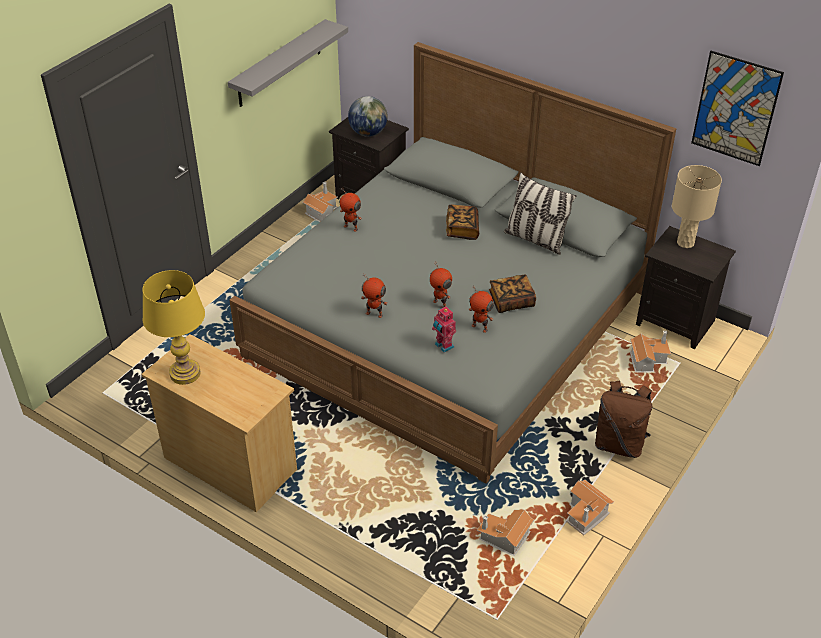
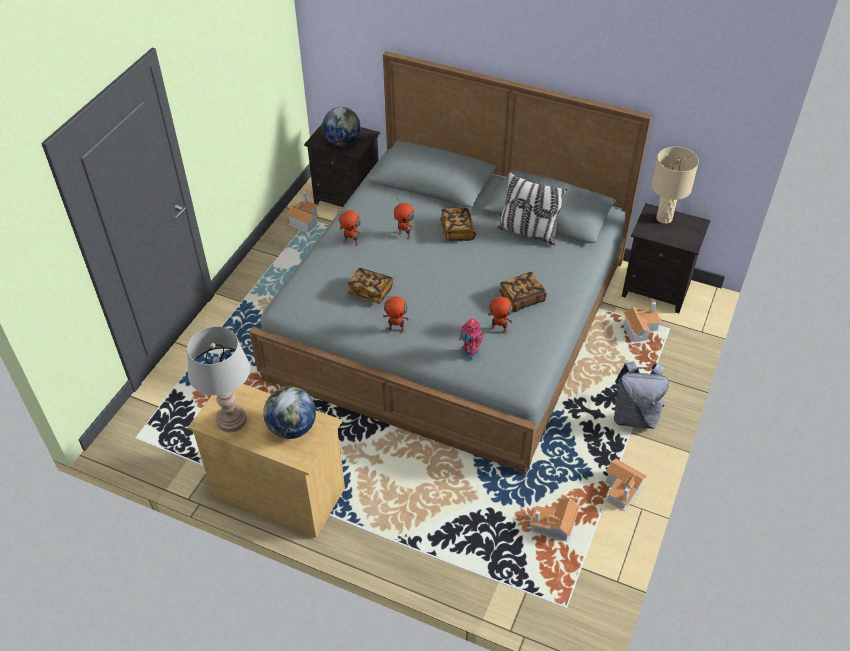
camera: 10 degrees left, 5 degrees up
yellow table lamp [142,270,205,385] -> grey table lamp [187,327,250,432]
grey shelf [228,19,348,107] -> none
toy robot [430,263,452,308] -> toy robot moved to [394,199,415,240]
brown backpack [594,381,652,458] -> grey backpack [611,361,669,429]
picture [691,51,784,166] -> none
none -> globe [263,387,316,439]
none -> book [347,268,393,304]

